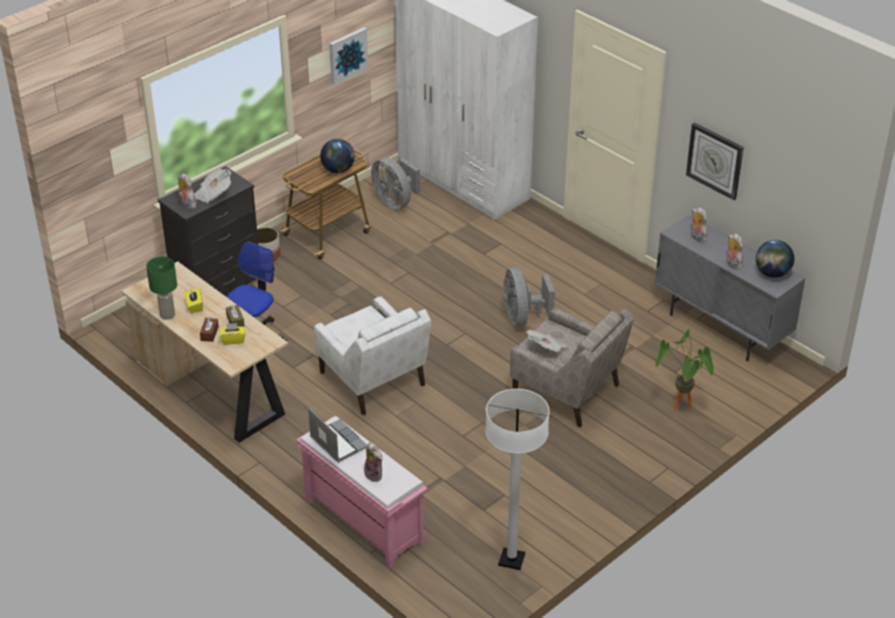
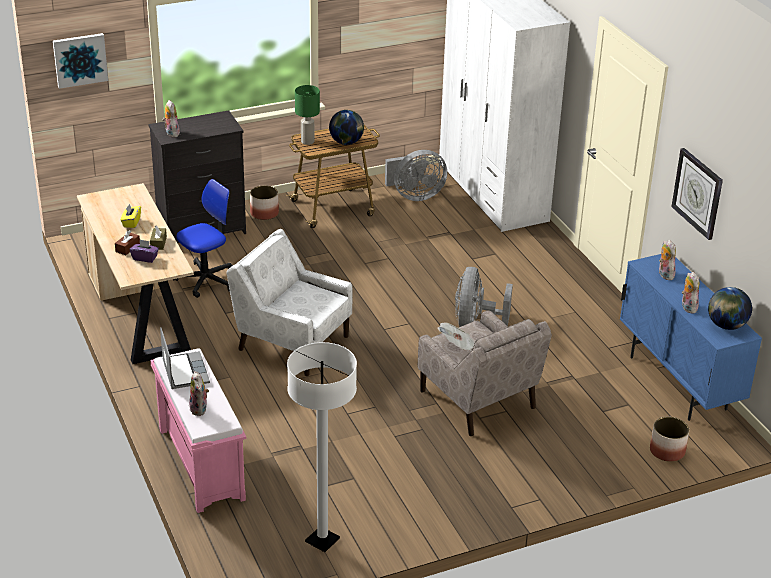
camera: 20 degrees right, 5 degrees down
green table lamp [146,256,177,320] -> green table lamp moved to [295,85,320,145]
newspaper [194,168,231,203] -> none
yellow tissue box [220,323,245,345] -> purple tissue box [130,240,159,263]
white armchair [314,297,431,415] -> white armchair turned 135 degrees clockwise [226,229,353,376]
picture [329,27,368,85] -> picture moved to [53,33,108,89]
grey fan [371,157,420,210] -> grey fan turned 90 degrees counterclockwise [385,150,447,201]
grey cabinet [655,215,806,361] -> blue cabinet [620,254,762,421]
potted plant [656,329,714,410] -> none
none -> planter [650,417,689,462]

